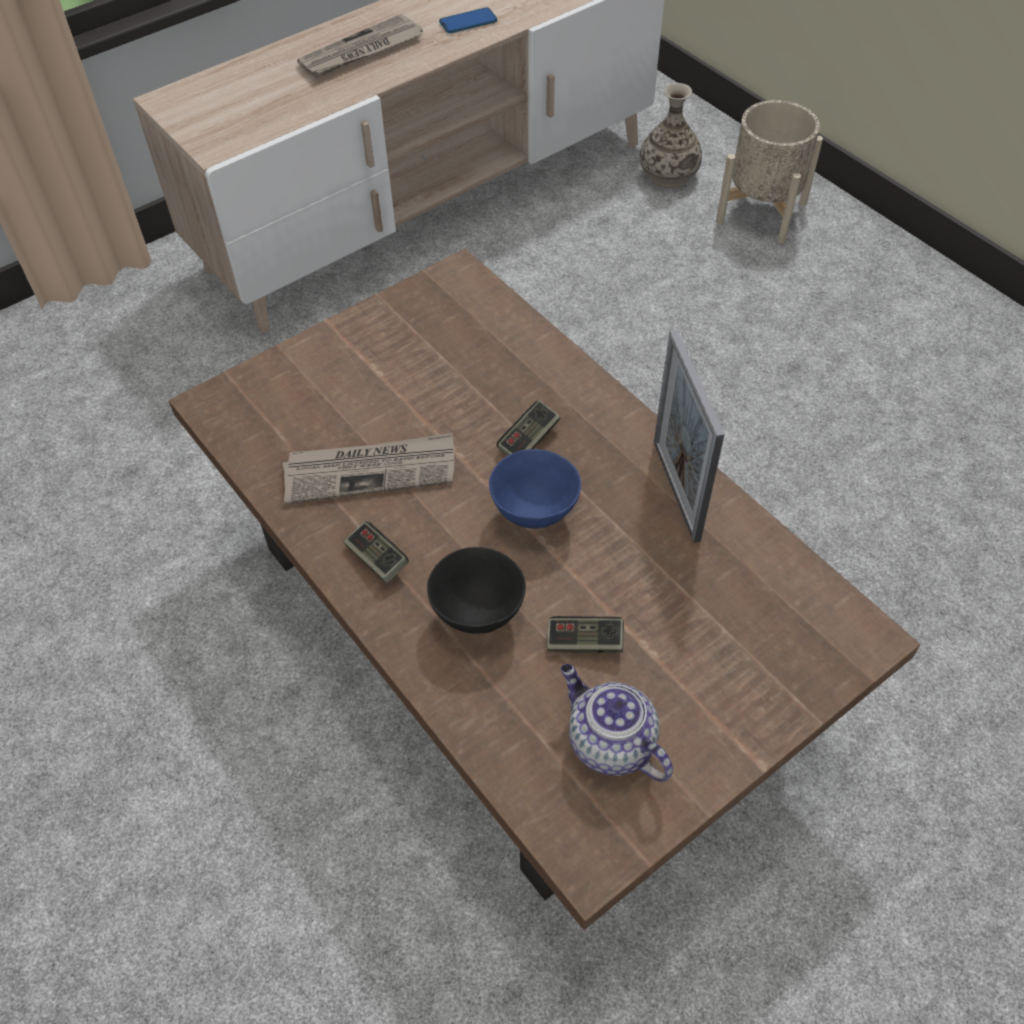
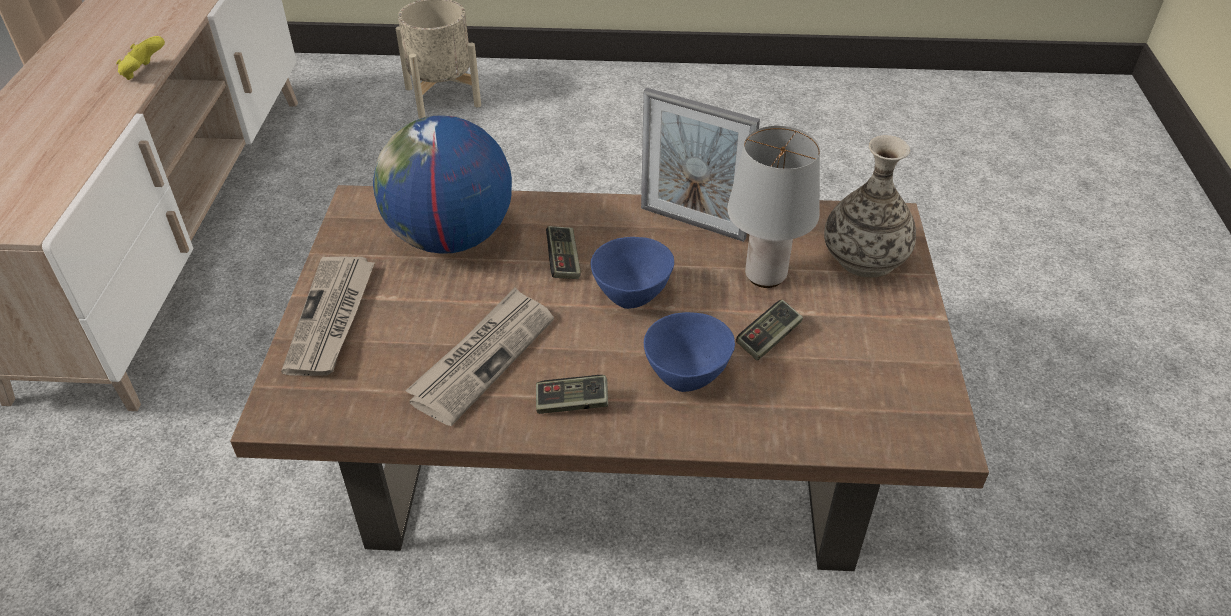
camera: 50 degrees left, 10 degrees down
newspaper [297,14,423,78] -> newspaper moved to [281,256,375,376]
black bowl [427,547,526,634] -> blue bowl [644,312,735,392]
phone [439,7,497,33] -> none
teapot [561,664,673,782] -> none
vase [640,83,702,188] -> vase moved to [824,135,916,278]
none -> yellow game controller [116,36,165,80]
none -> globe [373,115,512,254]
none -> grey table lamp [727,126,820,288]

